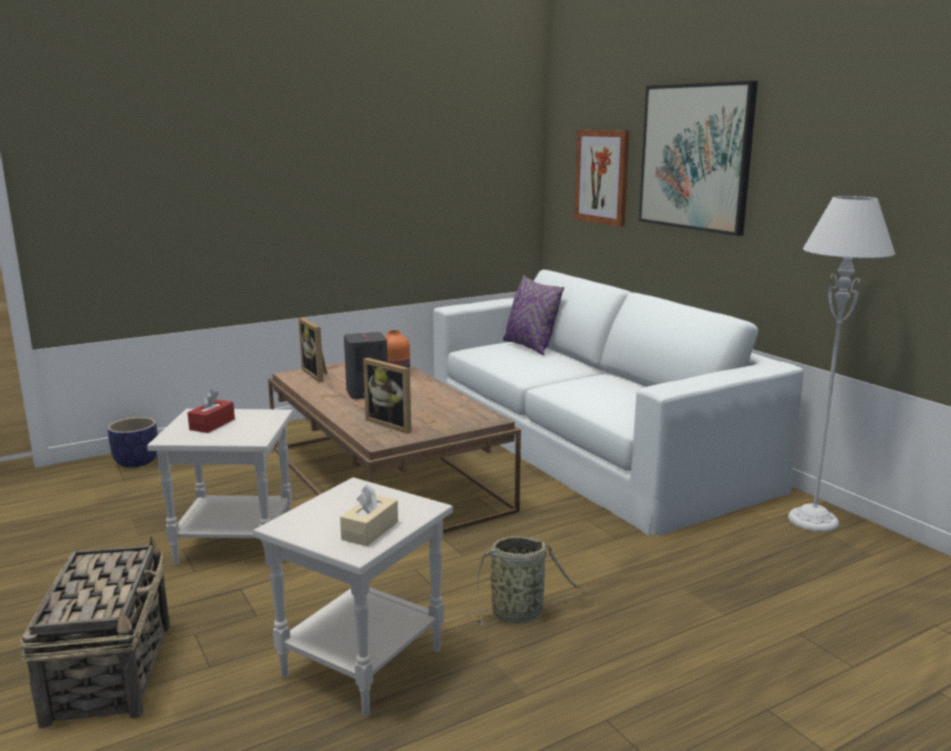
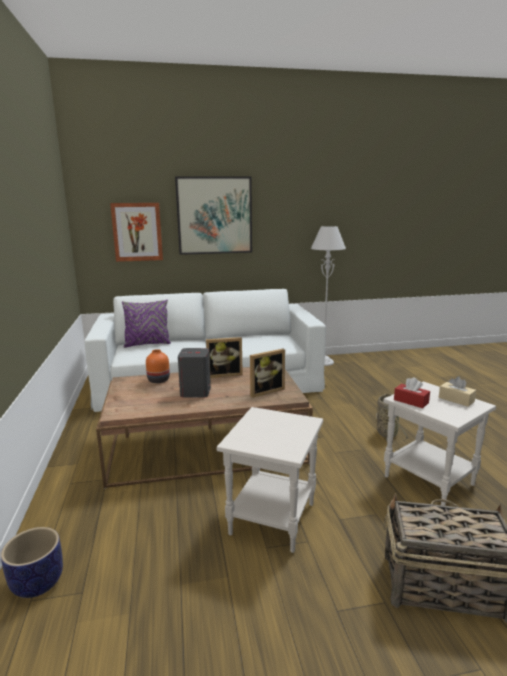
camera: 70 degrees left, 0 degrees up
red tissue box [187,390,235,433] -> red tissue box moved to [394,377,430,408]
picture frame [298,317,327,382] -> picture frame moved to [206,337,243,378]

